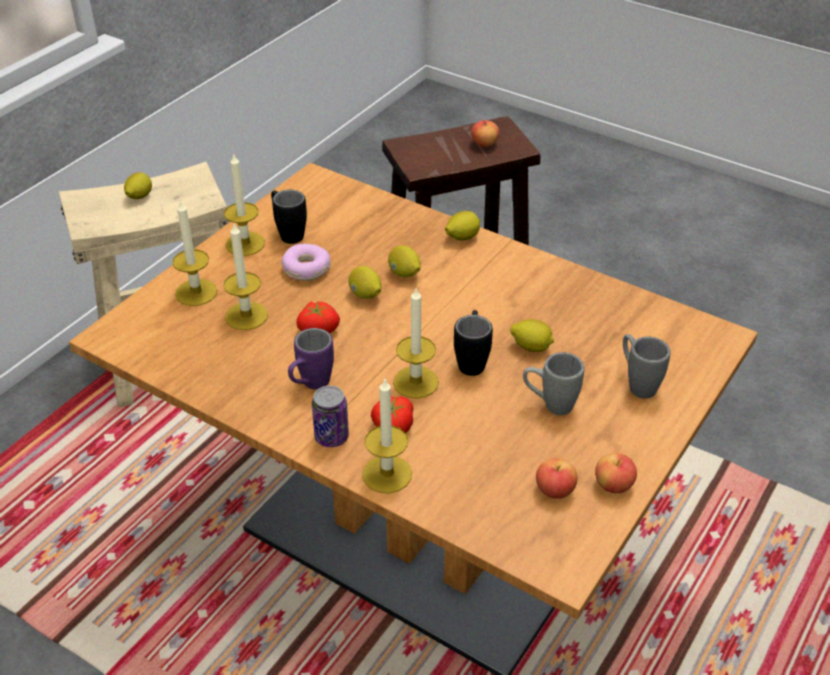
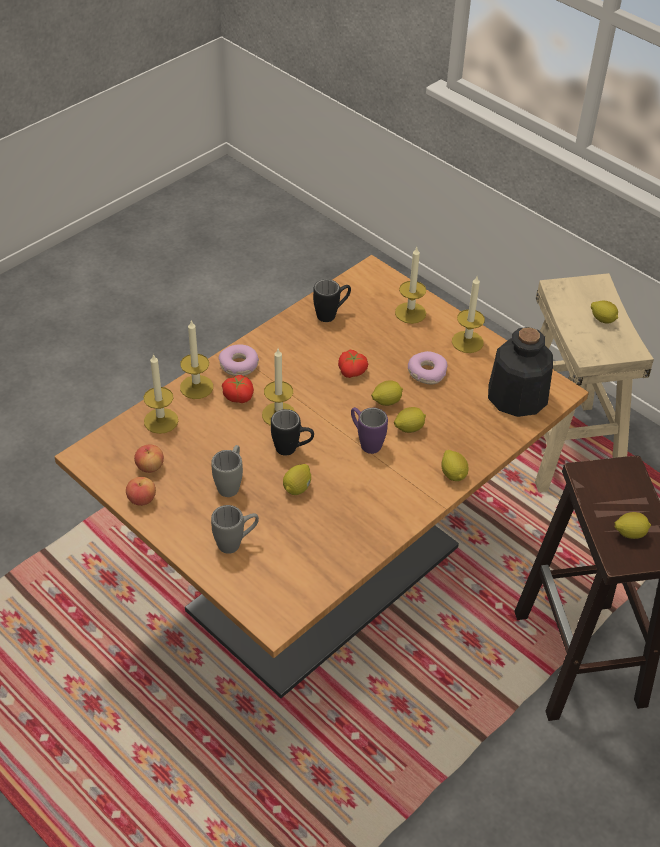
camera: 100 degrees right, 5 degrees up
candle [223,224,268,330] -> candle moved to [144,353,178,434]
black mug [271,190,307,244] -> black mug moved to [313,279,351,322]
purple mug [288,328,334,390] -> purple mug moved to [351,407,388,454]
can [312,386,349,447] -> donut [219,344,259,376]
apple [471,120,499,147] -> lemon [614,512,651,539]
none -> bottle [488,327,553,417]

